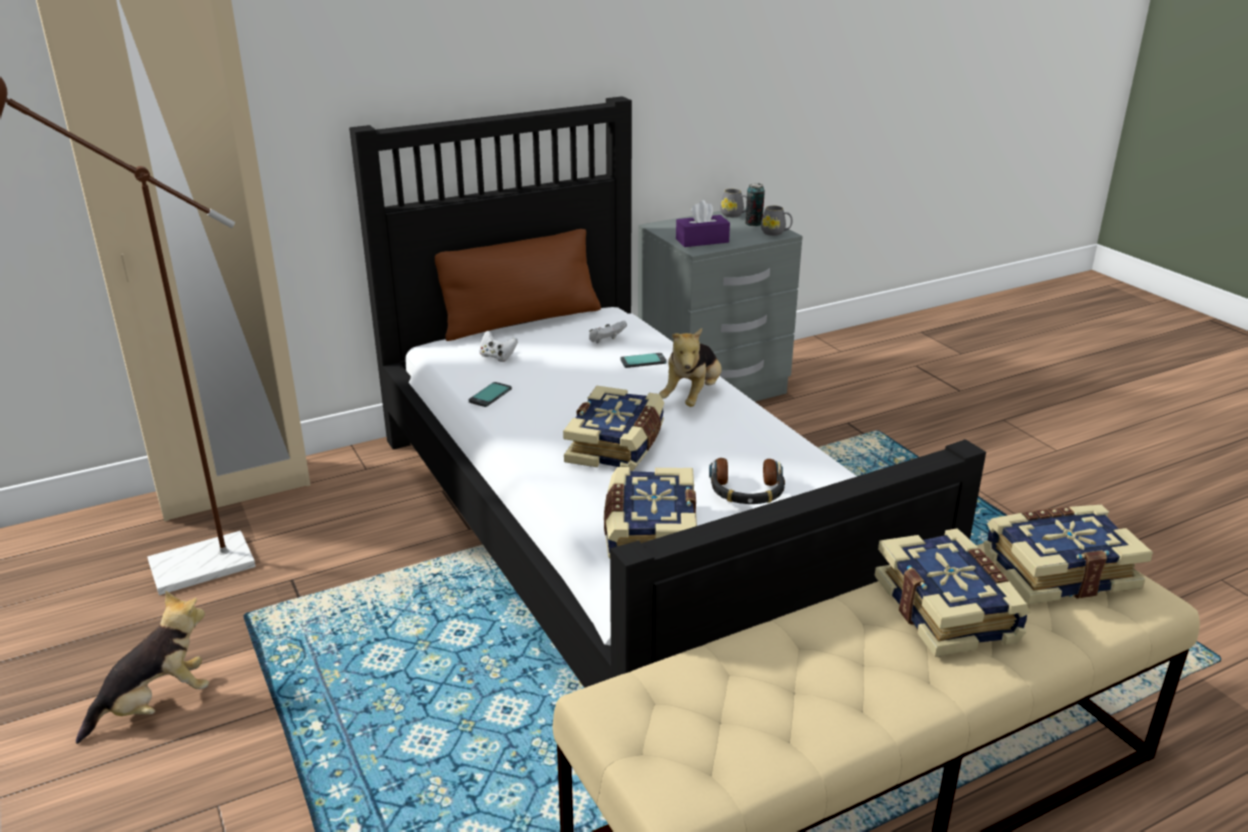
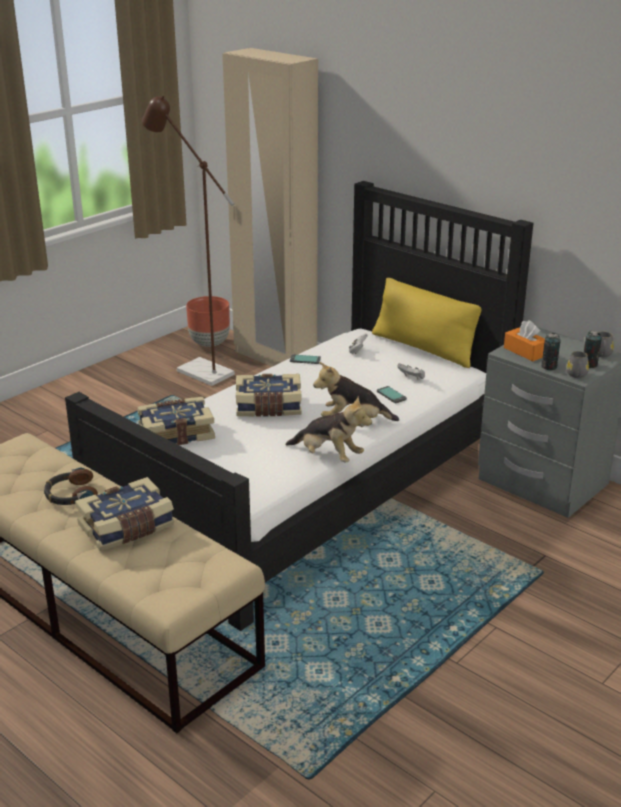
camera: 70 degrees right, 0 degrees up
plush toy [76,591,209,744] -> plush toy moved to [285,396,372,463]
brown pillow [435,229,601,341] -> yellow pillow [372,278,481,368]
purple tissue box [676,200,730,247] -> orange tissue box [504,320,545,361]
headphones [709,458,785,504] -> headphones moved to [44,467,98,505]
book [984,505,1153,604] -> none
none -> brown planter [186,296,230,347]
none -> can [541,333,561,370]

